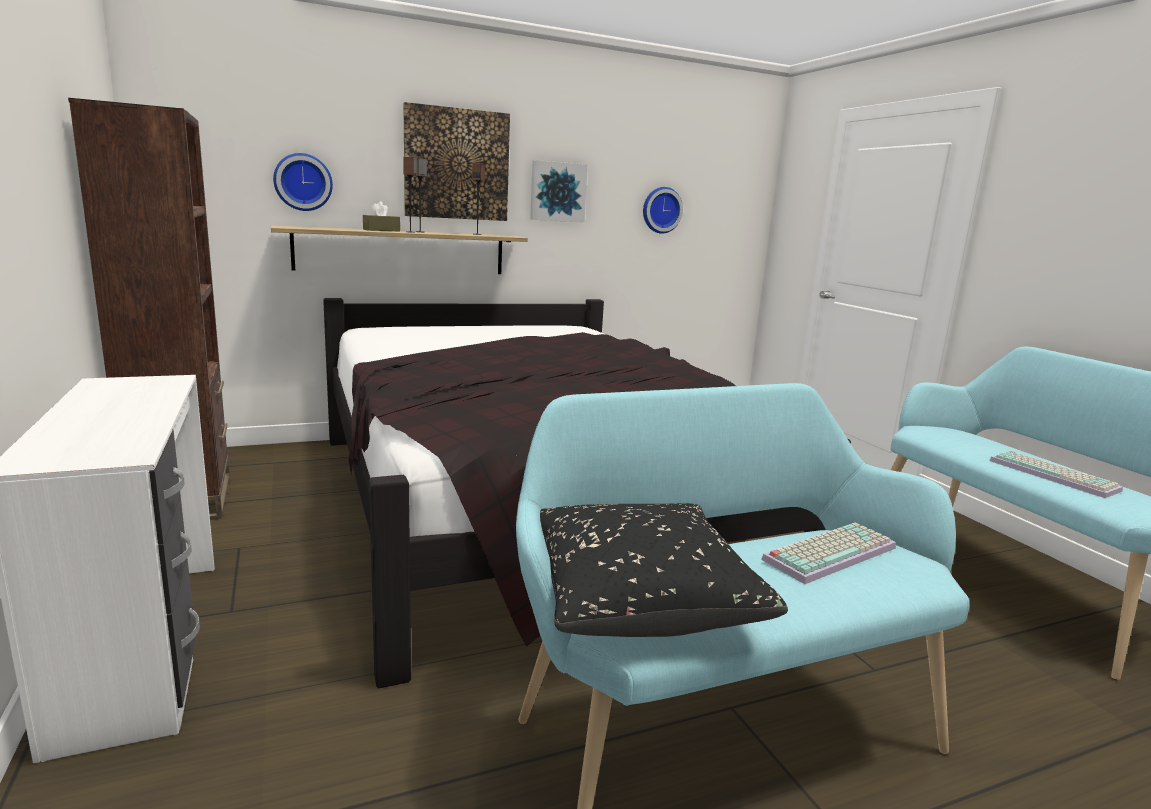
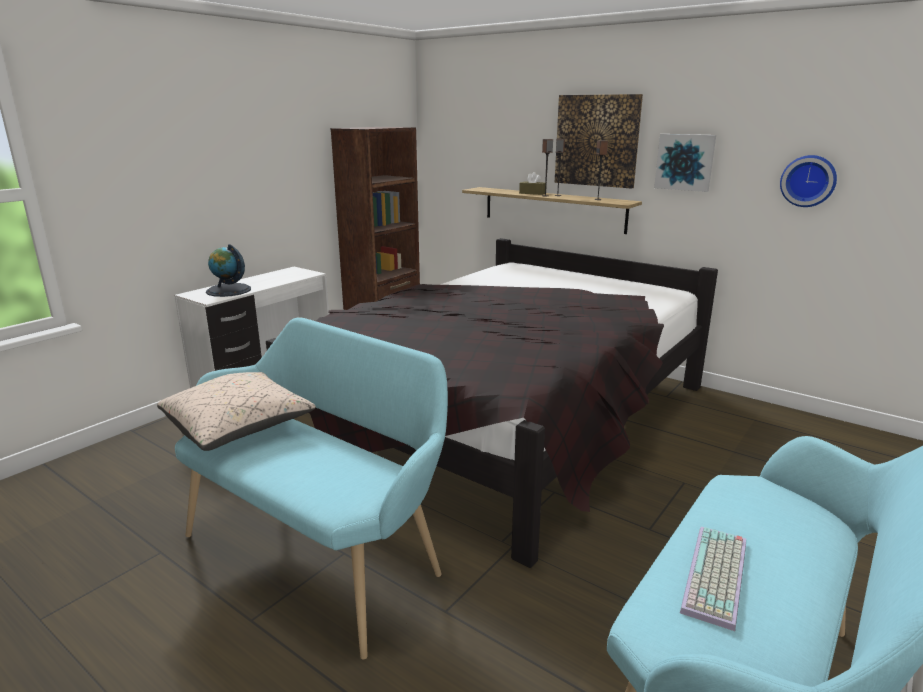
camera: 60 degrees right, 5 degrees up
wall clock [273,153,333,211] -> none
black pillow [540,503,788,637] -> beige pillow [157,372,316,451]
keyboard [761,523,896,584] -> none
none -> globe [206,244,251,297]

